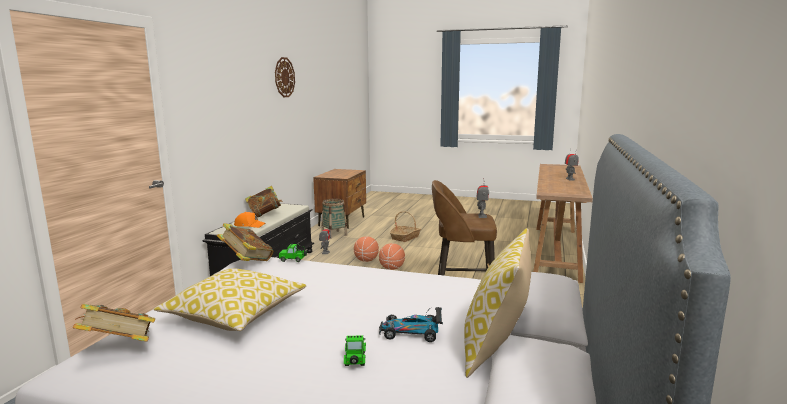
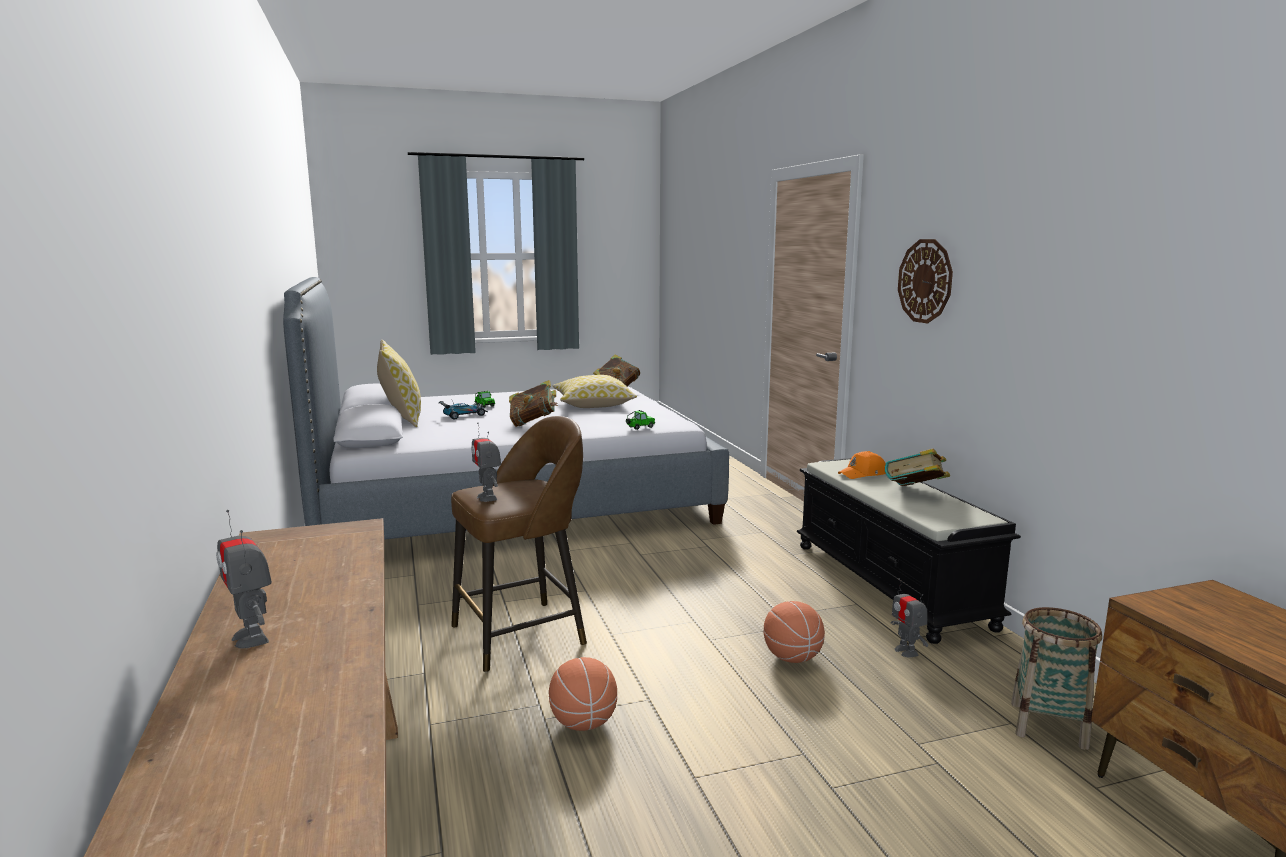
camera: 145 degrees right, 0 degrees up
book [217,223,273,261] -> book moved to [509,380,558,427]
wall clock [275,57,295,97] -> wall clock moved to [898,239,953,323]
basketball [379,243,405,270] -> basketball moved to [549,657,617,731]
basket [389,211,421,242] -> none

